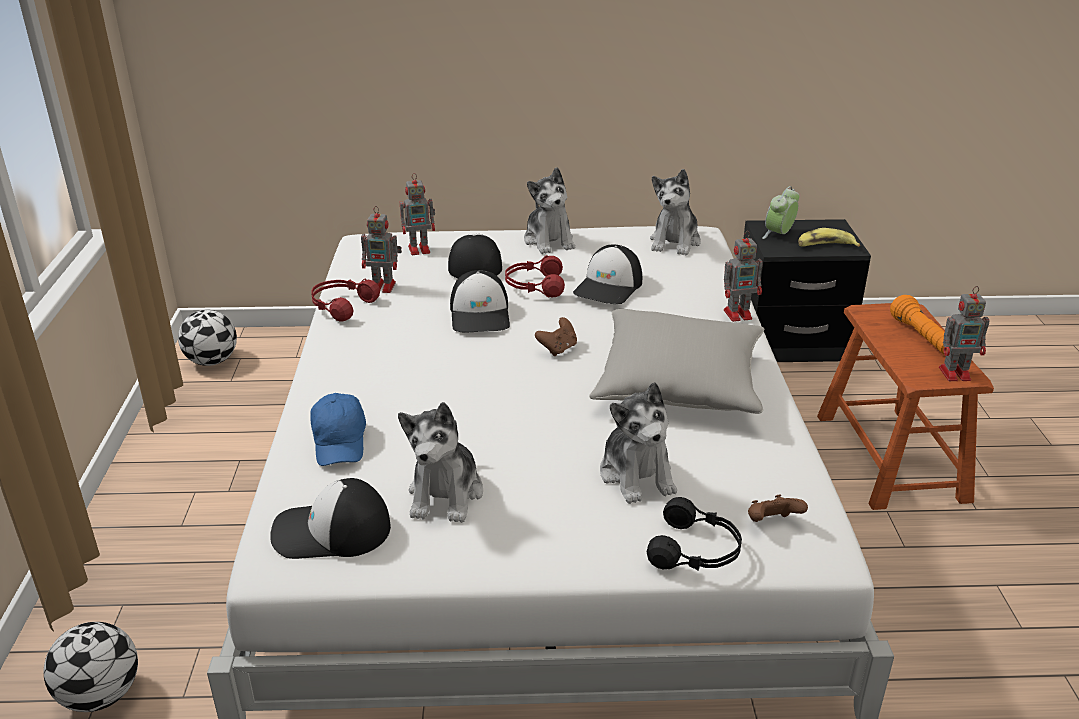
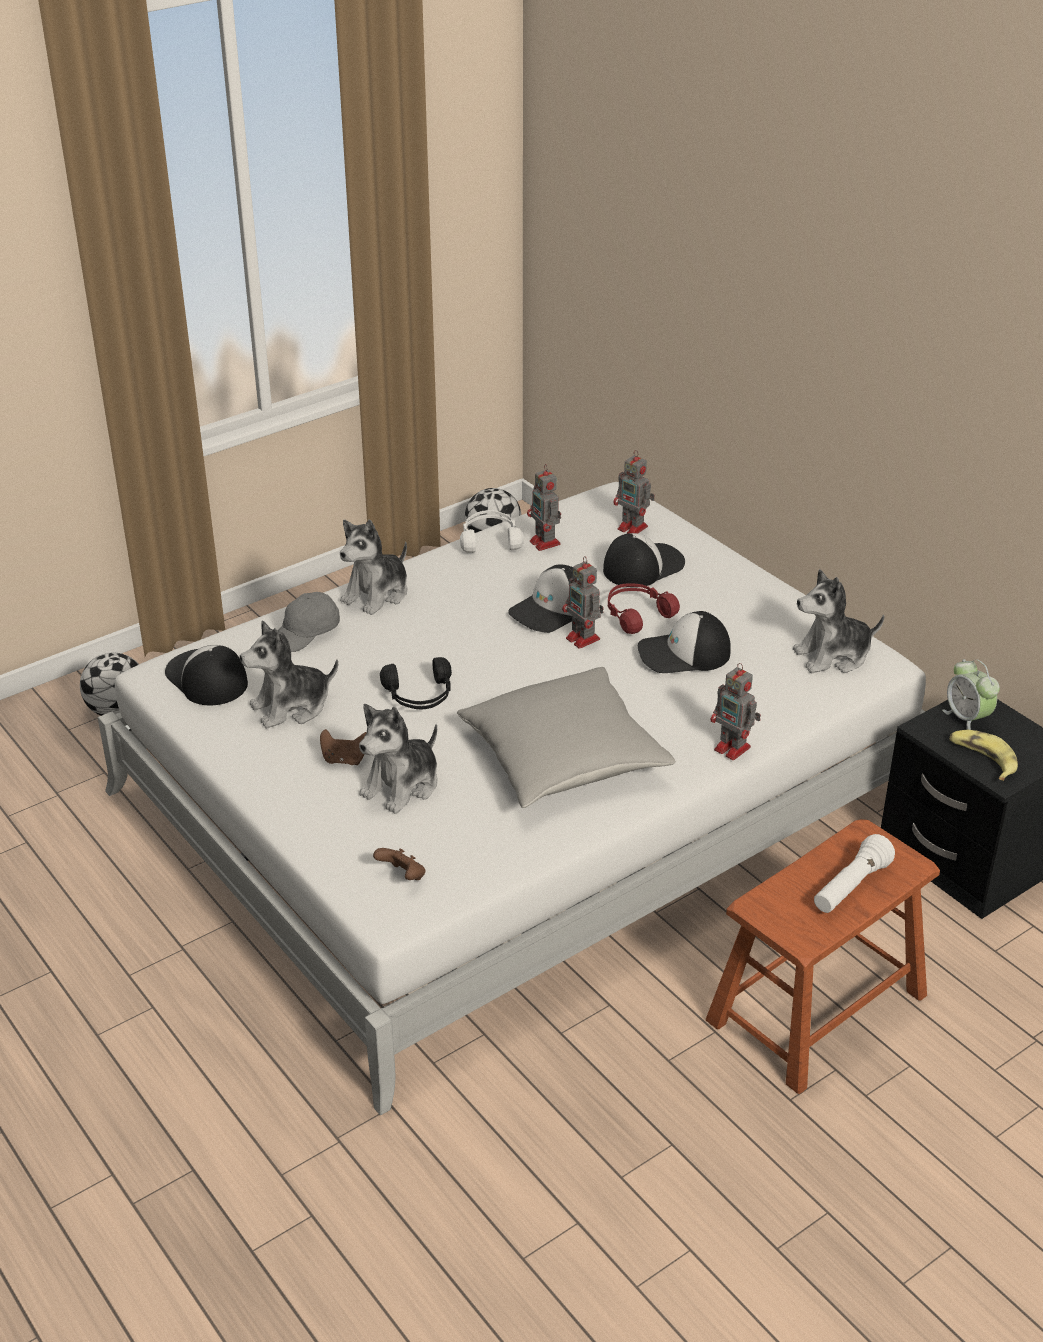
camera: 55 degrees right, 5 degrees up
red headphones [311,279,380,322] -> white headphones [460,510,524,553]
blue cap [311,393,366,466] -> grey cap [278,592,340,652]
plush toy [524,168,575,254] -> plush toy moved to [340,520,407,615]
brown game controller [535,317,577,356] -> brown game controller moved to [320,729,367,765]
black headphones [647,497,742,570] -> black headphones moved to [380,657,452,710]
alarm clock [762,186,799,239] -> alarm clock turned 120 degrees counterclockwise [942,659,1000,730]
orange flashlight [890,295,947,354] -> white flashlight [814,834,895,913]
toy robot [939,286,990,381] -> toy robot moved to [562,556,604,649]

